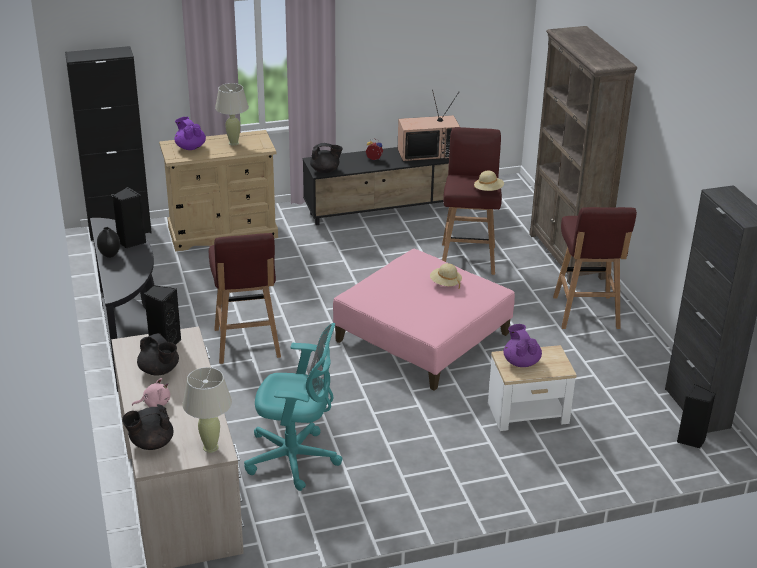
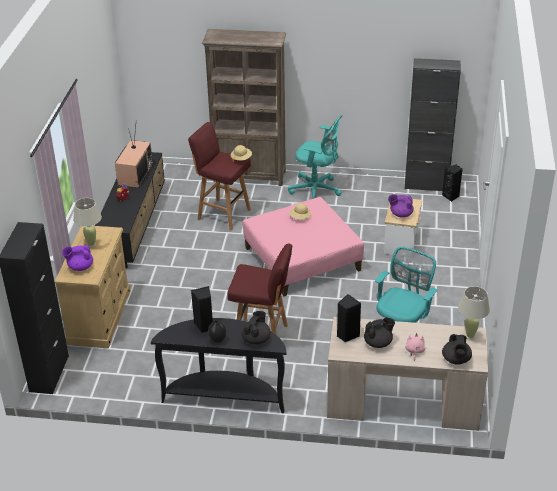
camera: 65 degrees left, 5 degrees up
black teapot [310,143,343,173] -> black teapot moved to [242,311,271,345]
red stool [553,207,637,329] -> turquoise office chair [288,115,342,199]

